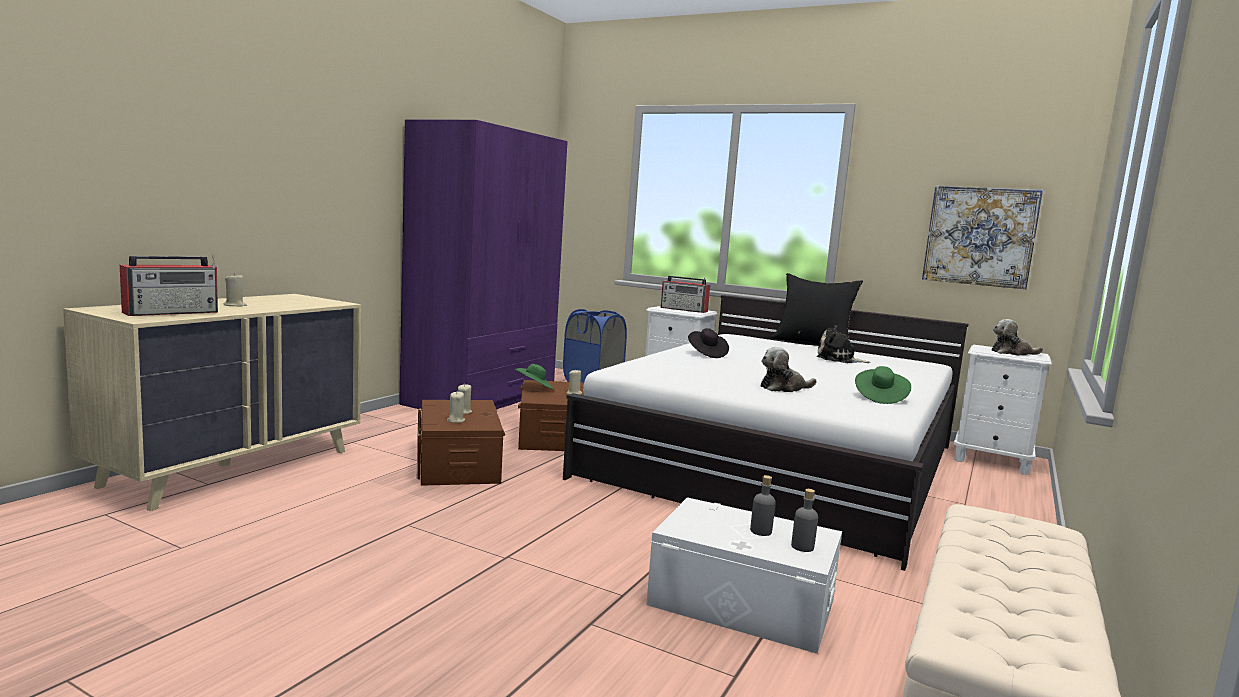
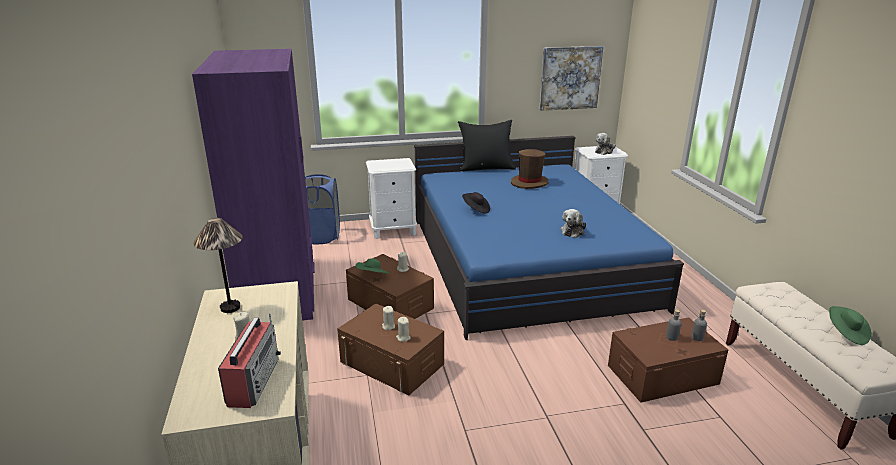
camera: 40 degrees left, 15 degrees up
white bed [563,295,969,571] -> blue bed [414,136,684,340]
white storage box [646,497,842,654] -> brown storage box [608,317,728,403]
radio [661,276,710,313] -> none
plush toy [817,325,870,363] -> brown hat [511,149,549,189]
green hat [855,366,911,404] -> green hat moved to [829,306,871,345]
none -> table lamp [193,218,243,313]

